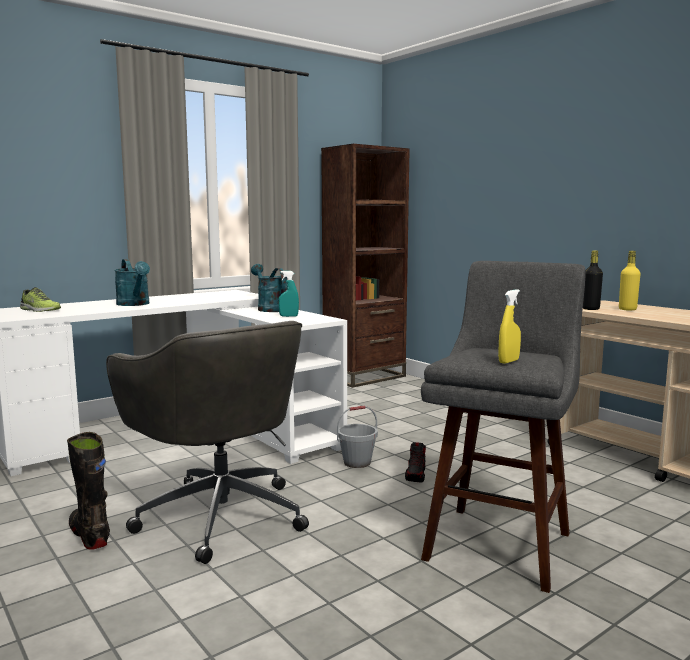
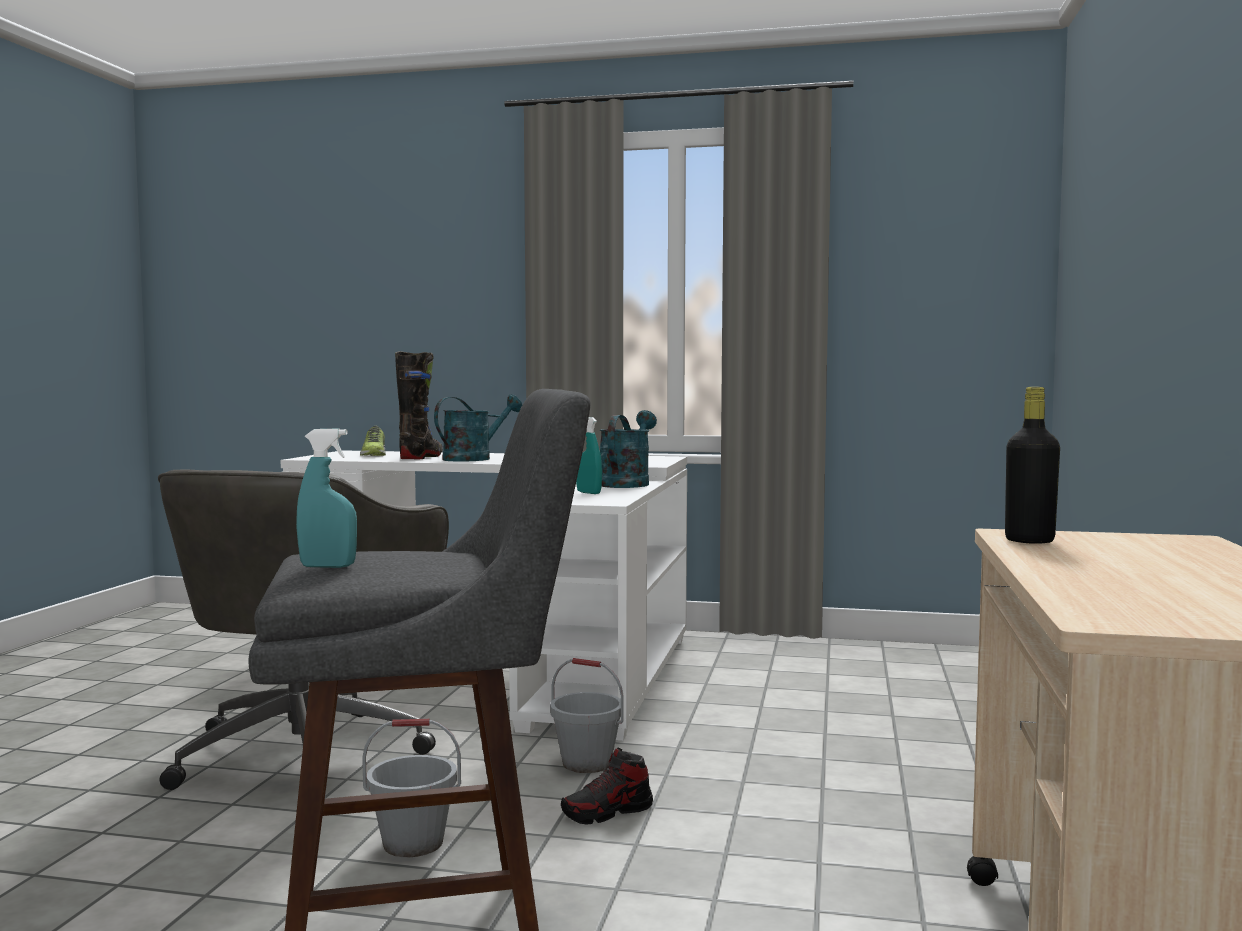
camera: 50 degrees right, 5 degrees down
black boot [67,432,110,550] -> black boot moved to [395,351,443,459]
turquoise watering can [114,259,150,306] -> turquoise watering can turned 150 degrees counterclockwise [434,394,522,462]
brown bookcase [321,144,410,388] -> none
yellow spray bottle [498,289,521,364] -> turquoise spray bottle [296,428,357,568]
yellow bottle [619,251,641,310] -> none
none -> grey bucket [362,719,461,857]

